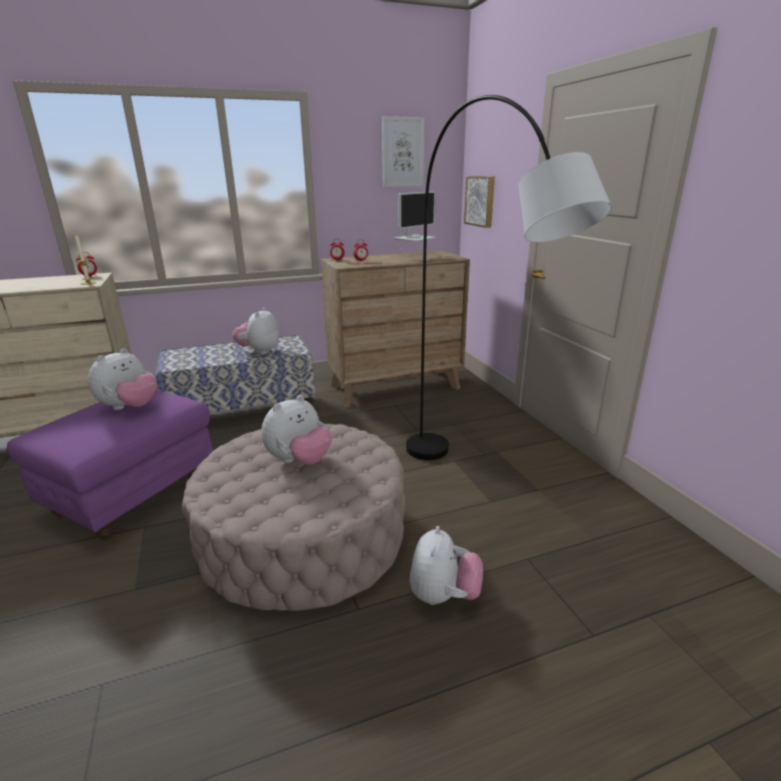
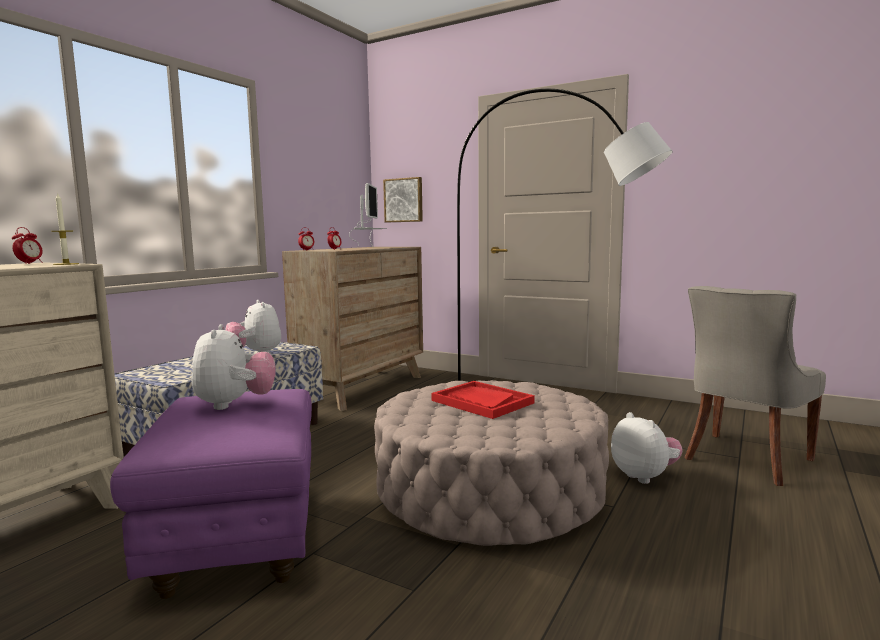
camera: 40 degrees left, 15 degrees down
plush toy [261,395,332,465] -> red tray [431,381,535,419]
picture [382,116,424,187] -> none
none -> grey chair [684,286,826,486]

